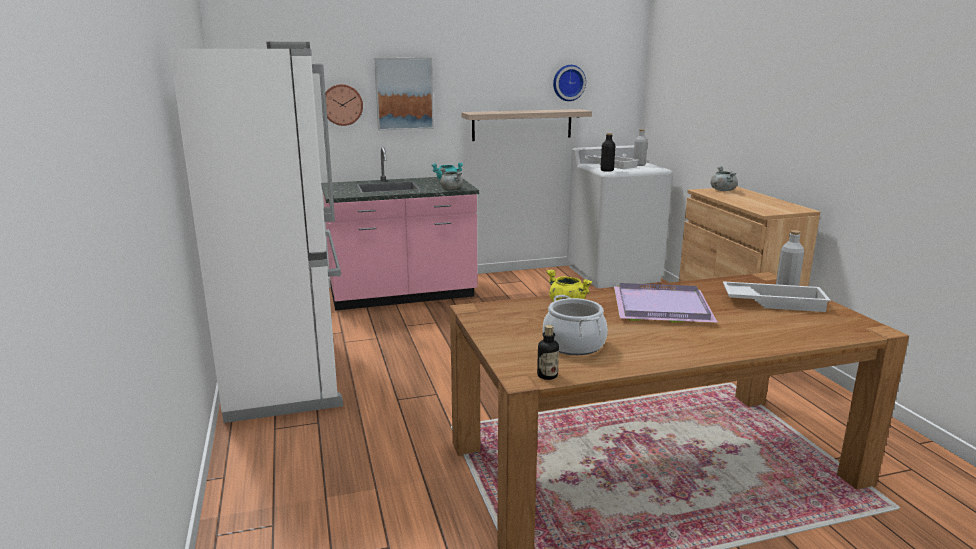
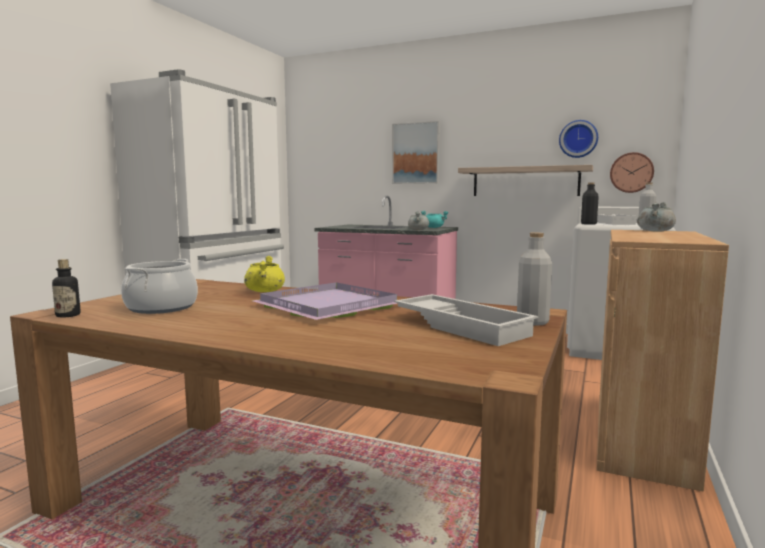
camera: 40 degrees right, 10 degrees down
wall clock [325,84,363,126] -> wall clock moved to [610,152,654,193]

